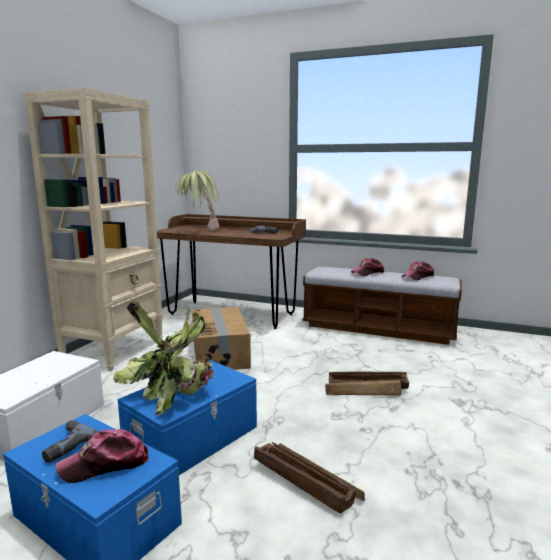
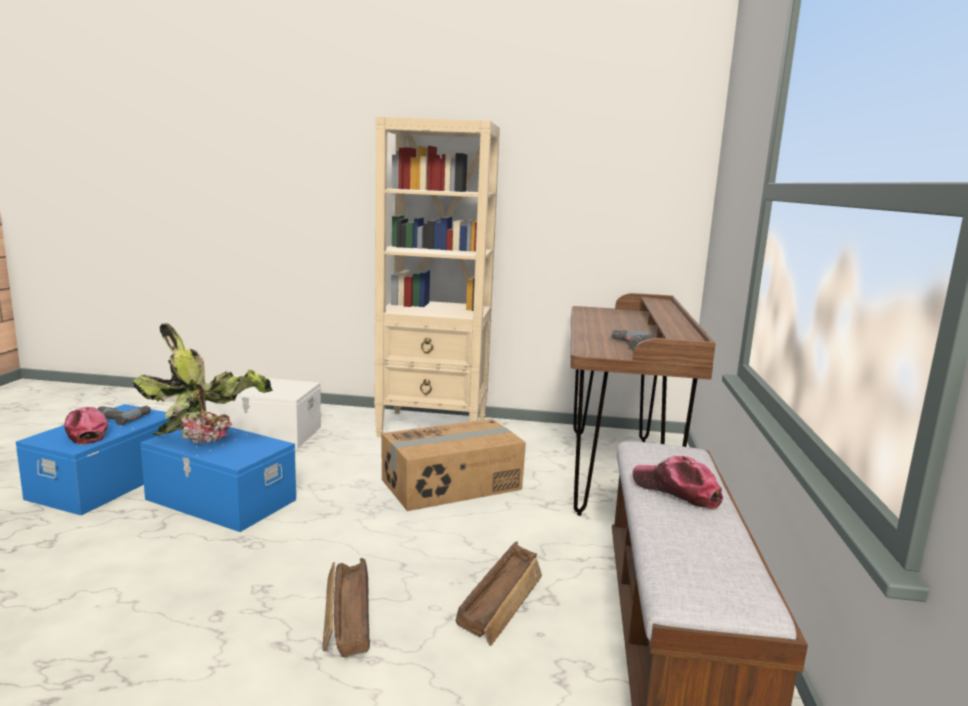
camera: 75 degrees right, 0 degrees up
potted plant [175,171,220,231] -> none
crate [254,442,365,513] -> crate moved to [456,542,542,646]
cap [402,261,434,281] -> none

